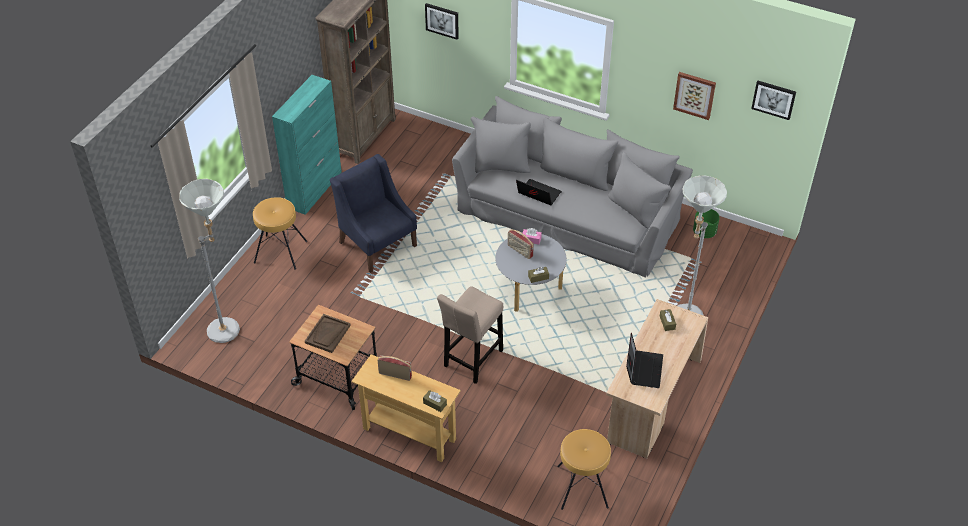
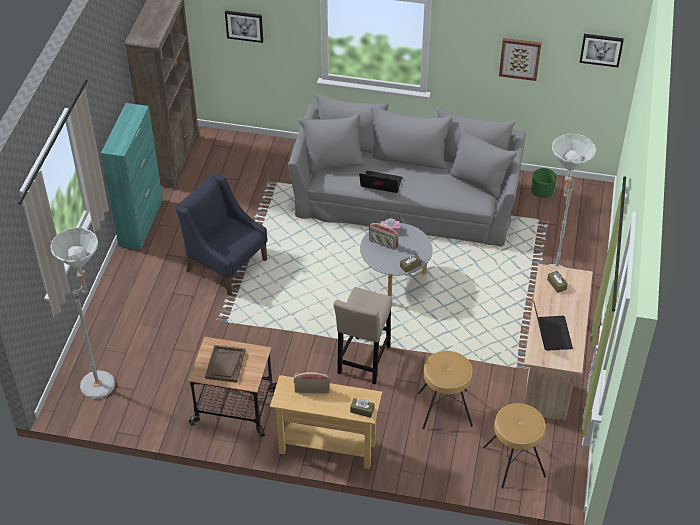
camera: 15 degrees left, 0 degrees up
brown stool [253,197,308,270] -> brown stool moved to [418,351,473,430]

